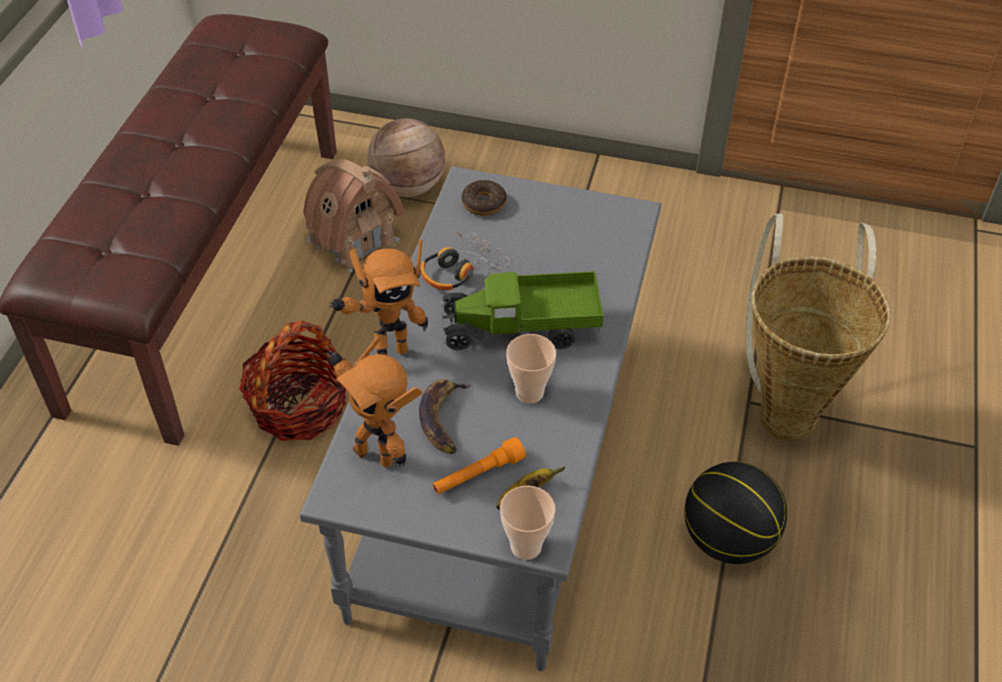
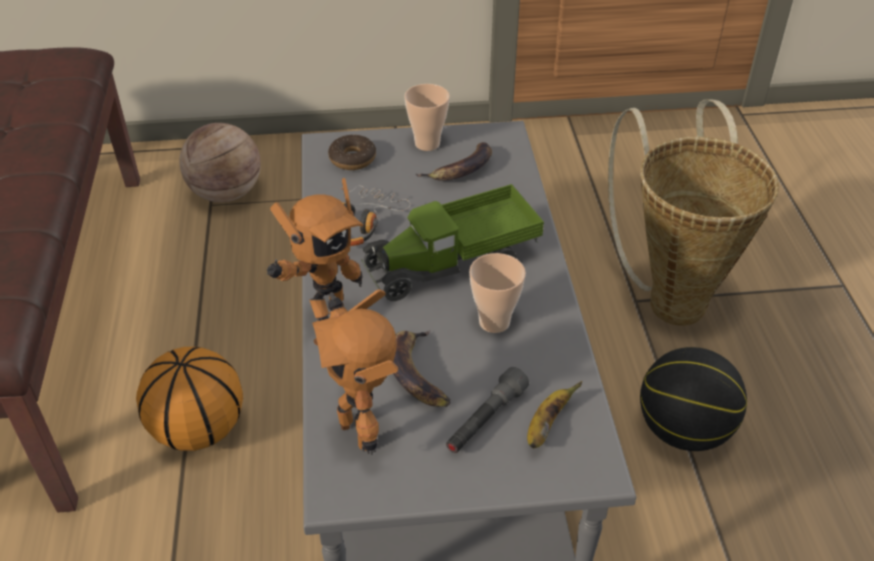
camera: 20 degrees left, 5 degrees down
basket [239,321,346,441] -> basketball [136,347,243,451]
toy house [303,159,405,272] -> none
toy robot [327,336,422,467] -> toy robot turned 45 degrees clockwise [312,289,399,455]
orange flashlight [433,437,526,494] -> grey flashlight [446,367,529,453]
cup [500,486,556,560] -> cup moved to [404,84,450,151]
none -> banana [416,142,492,180]

